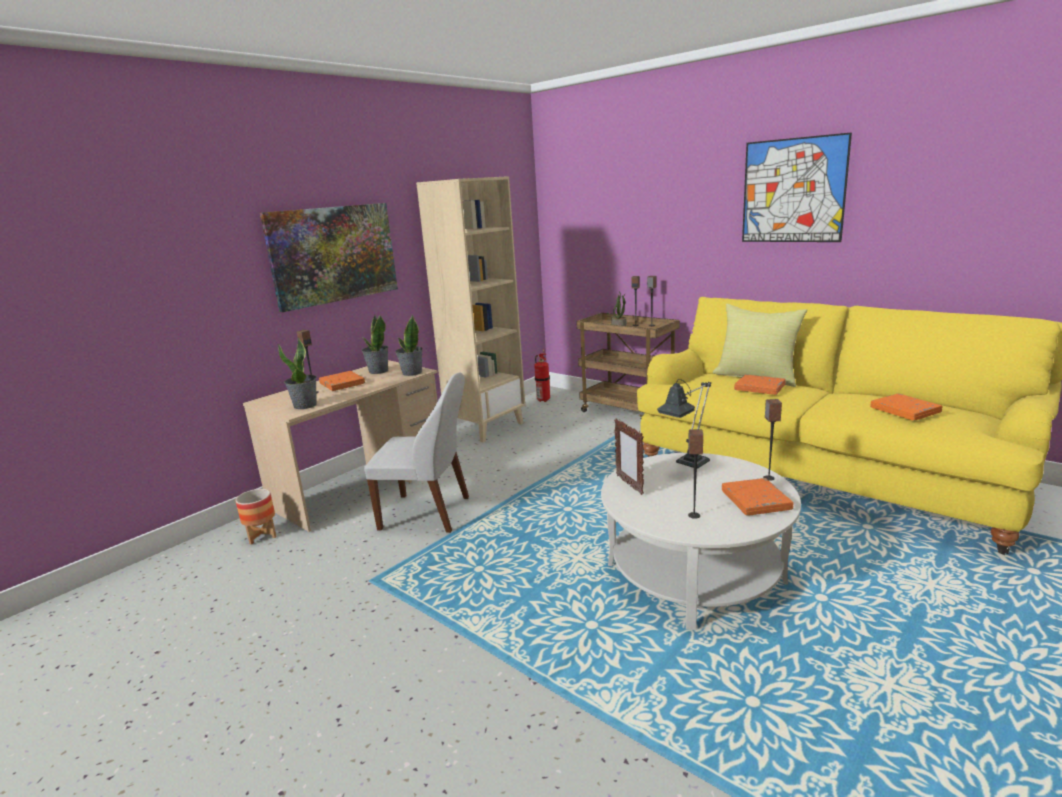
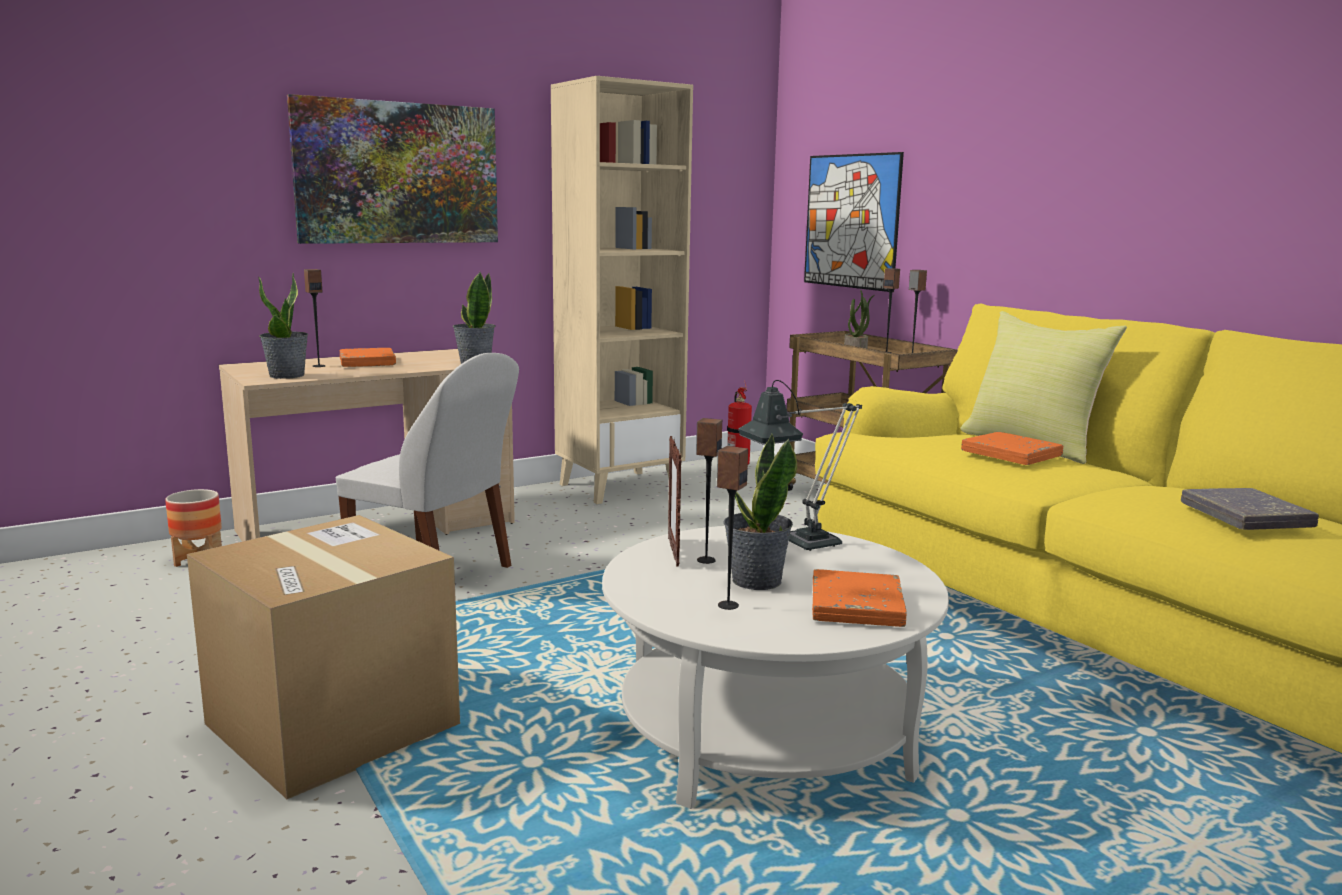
camera: 15 degrees right, 5 degrees down
potted plant [362,315,388,374] -> potted plant moved to [724,434,797,590]
picture [742,132,852,242] -> picture moved to [804,152,904,292]
speaker [763,399,782,481] -> speaker moved to [696,418,722,564]
orange book [870,393,943,421] -> grey book [1181,488,1319,530]
none -> cardboard box [187,515,460,799]

